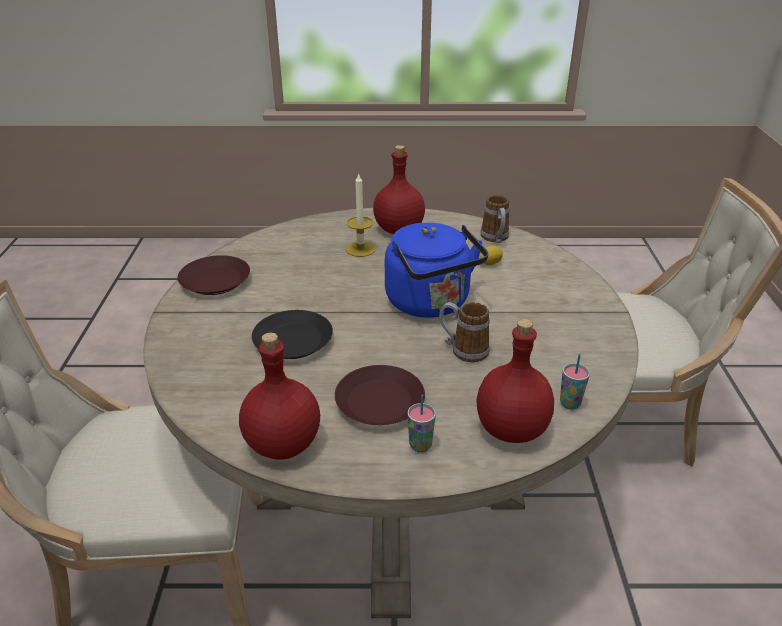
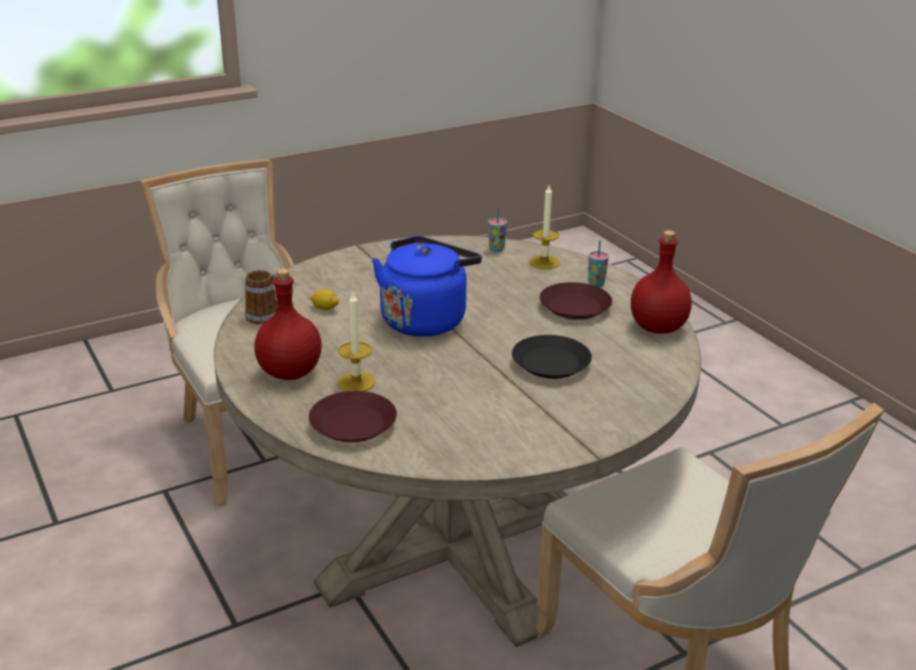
camera: 120 degrees left, 5 degrees down
brown plate [177,255,250,295] -> brown plate moved to [309,391,397,443]
mug [439,302,490,362] -> none
red bottle [476,319,554,443] -> candle [529,186,560,269]

